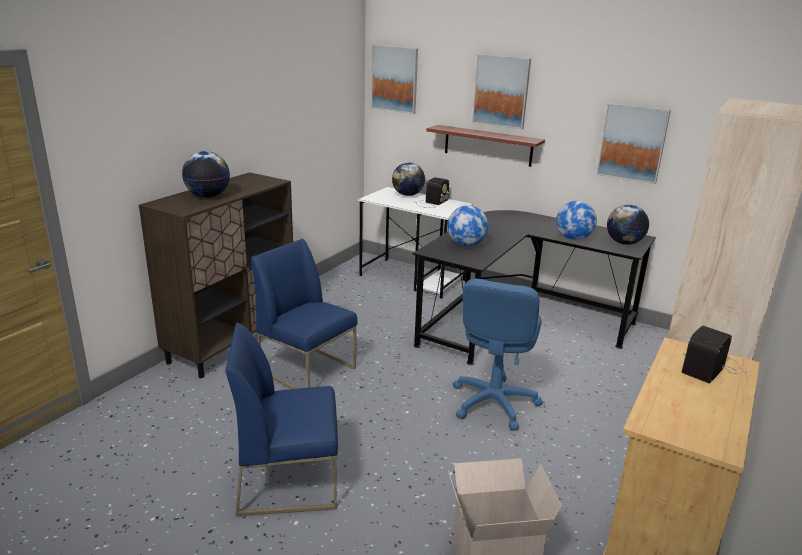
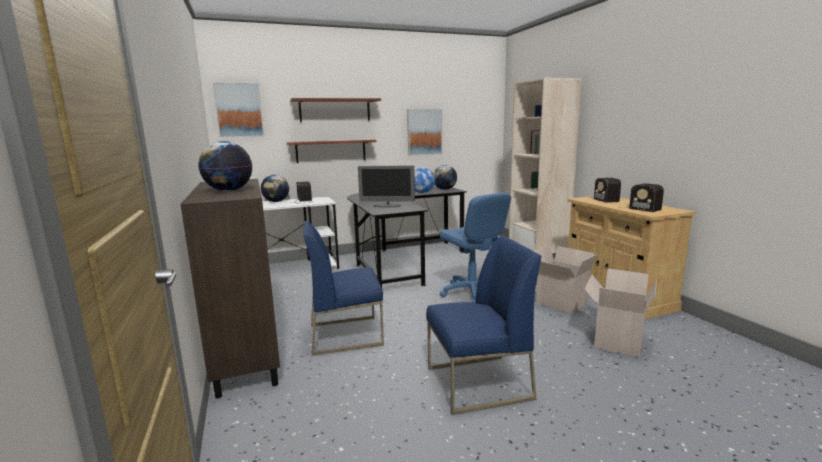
camera: 50 degrees left, 10 degrees down
blue chair [225,323,338,516] -> blue chair turned 135 degrees counterclockwise [426,235,541,415]
globe [447,205,488,247] -> monitor [358,166,415,207]
picture [472,54,531,129] -> shelf [290,98,381,122]
none -> cardboard box [534,244,598,314]
none -> radio [619,183,664,212]

